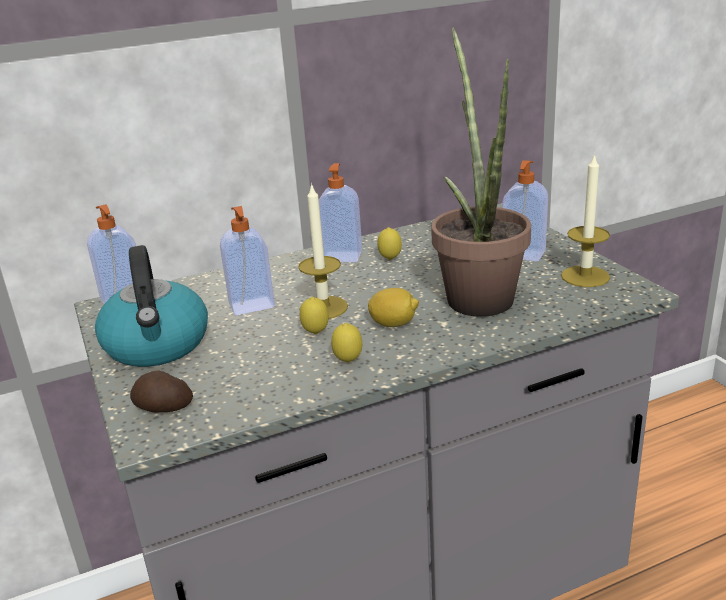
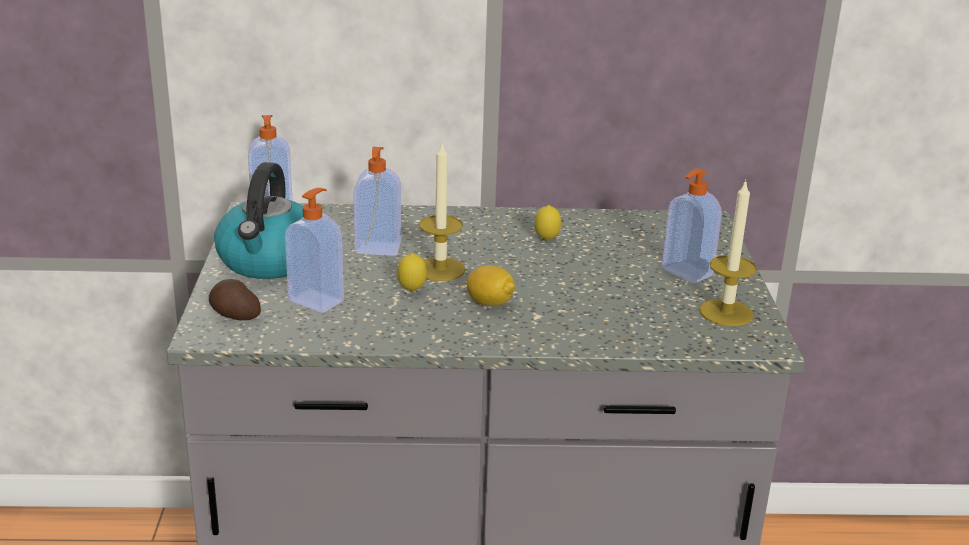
camera: 20 degrees right, 0 degrees up
soap dispenser [319,163,362,262] -> soap dispenser moved to [285,188,344,313]
lemon [331,323,362,363] -> none
potted plant [431,27,531,317] -> none

